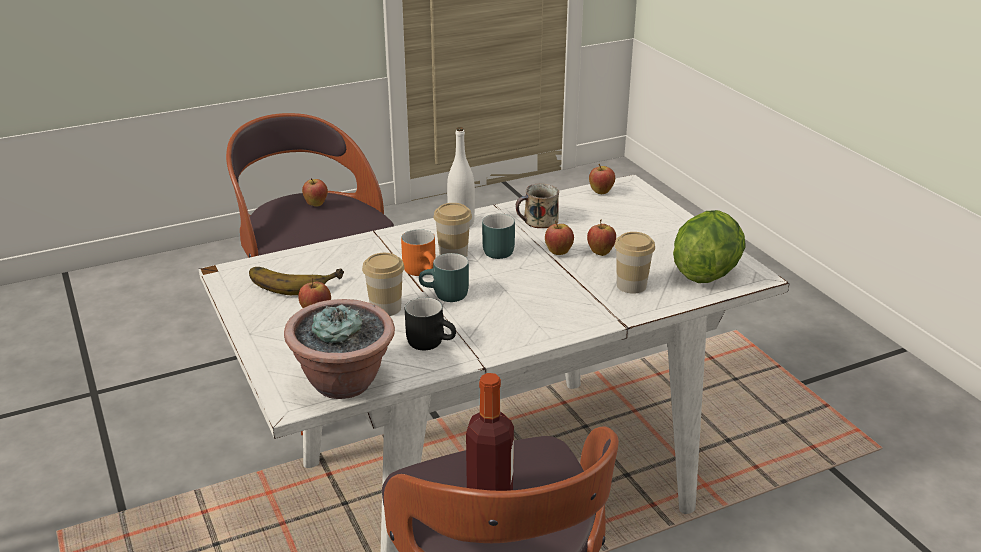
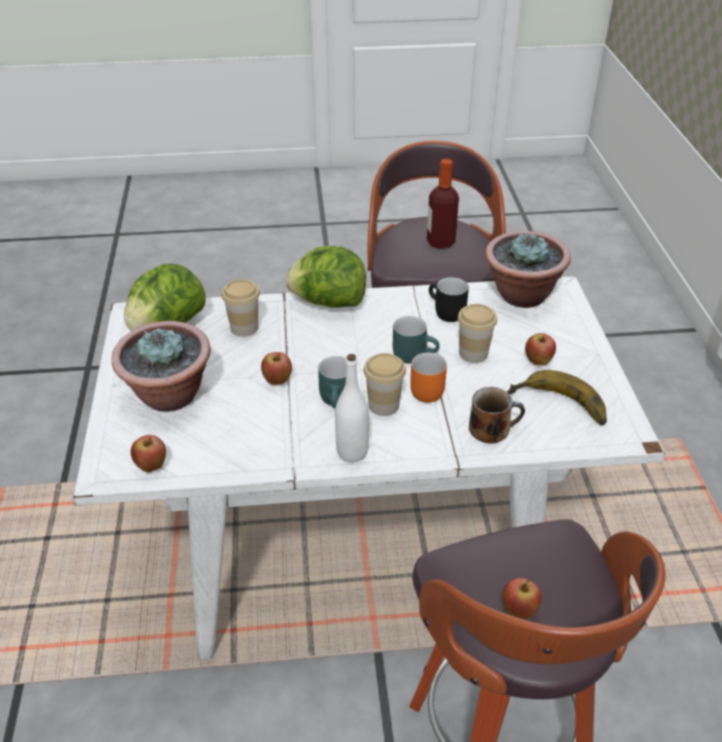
camera: 160 degrees left, 10 degrees up
mug [516,183,559,228] -> mug moved to [469,387,525,444]
apple [587,220,616,256] -> none
none -> potted plant [112,321,211,412]
none -> lettuce [286,246,366,308]

